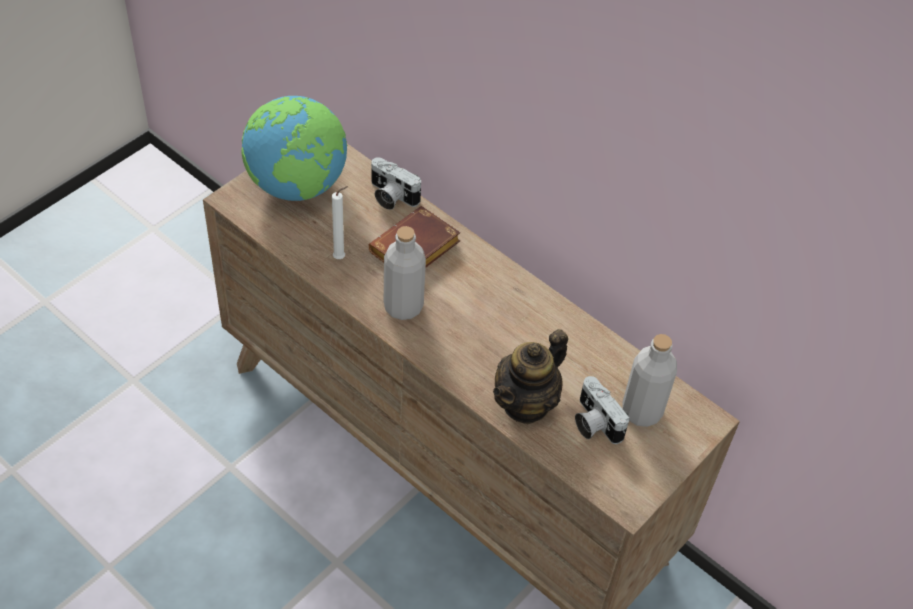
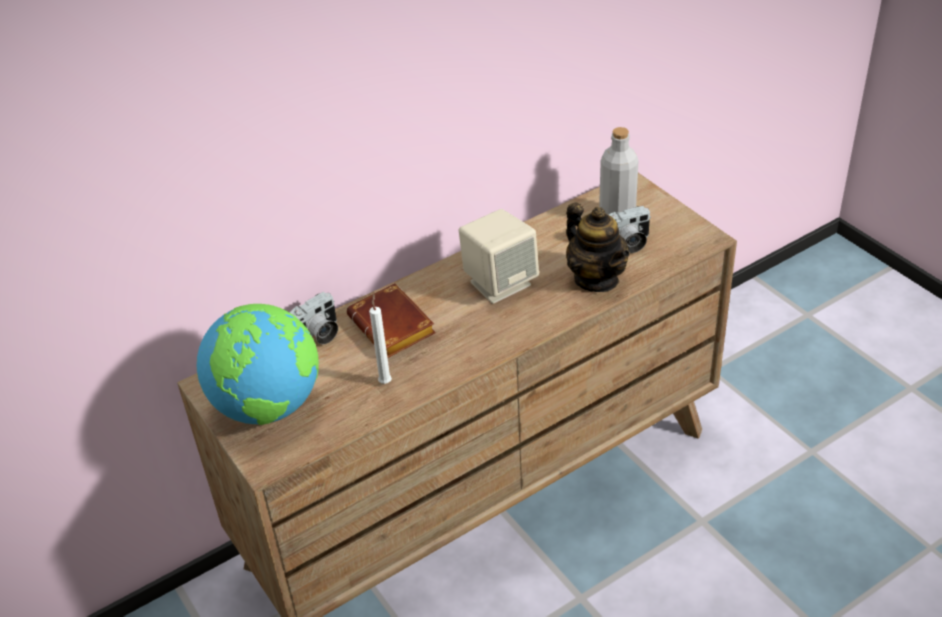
camera: 70 degrees left, 10 degrees down
grey bottle [384,226,426,320] -> none
none -> beige speaker [459,209,539,304]

